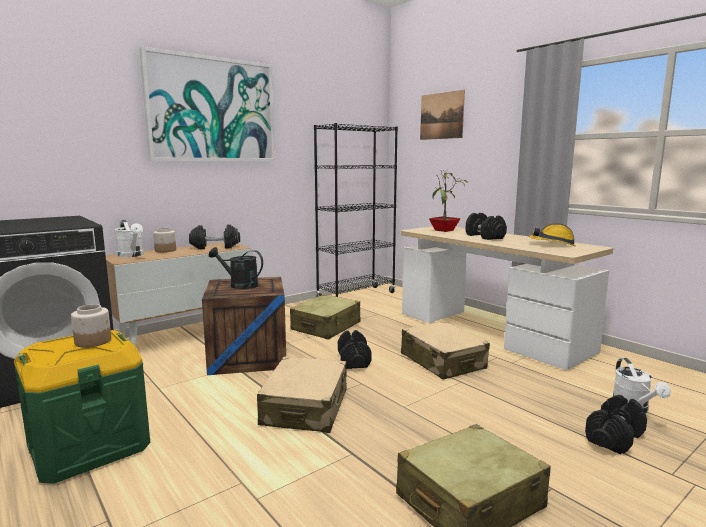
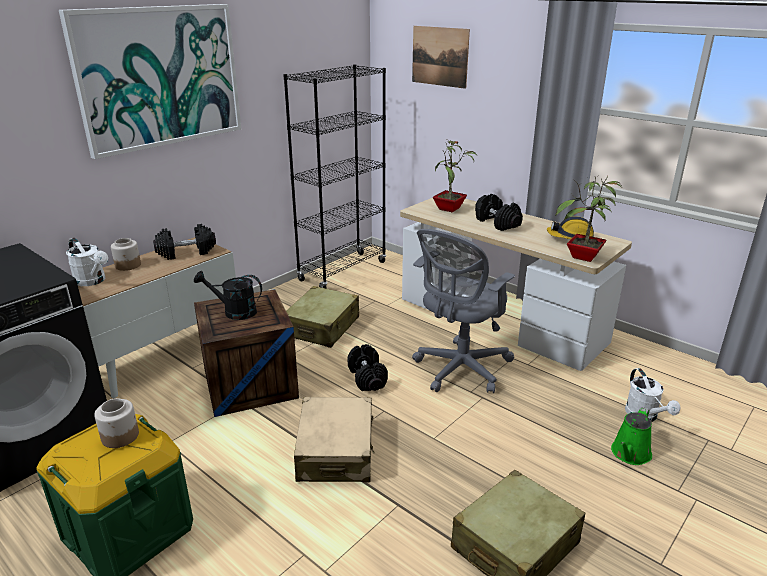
camera: 10 degrees left, 15 degrees up
beige suitcase [401,321,490,380] -> grey office chair [412,229,515,393]
black dumbbell [585,395,647,454] -> green watering can [611,407,652,465]
none -> potted plant [555,176,623,262]

